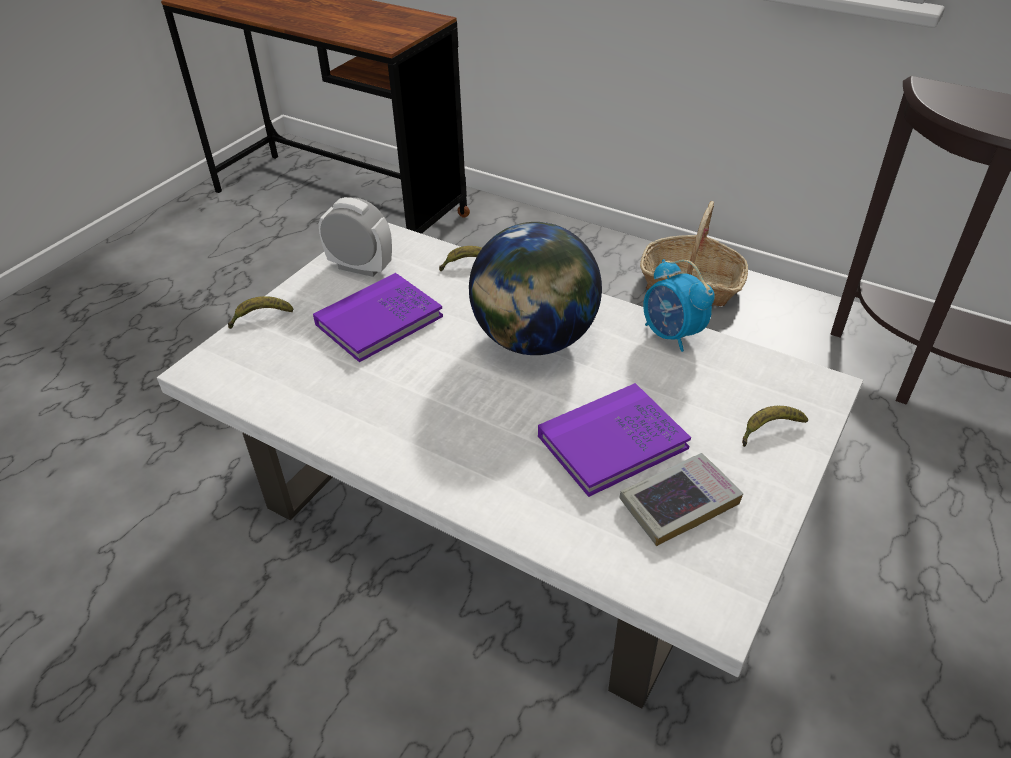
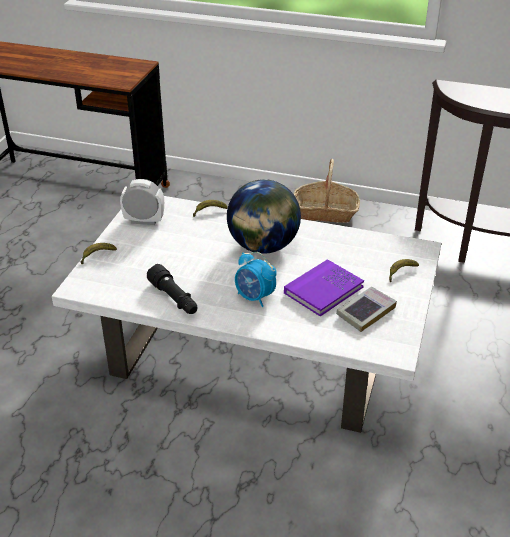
camera: 15 degrees left, 5 degrees down
purple book [313,273,443,362] -> none
alarm clock [643,259,715,352] -> alarm clock moved to [235,252,277,307]
none -> black flashlight [147,264,197,314]

